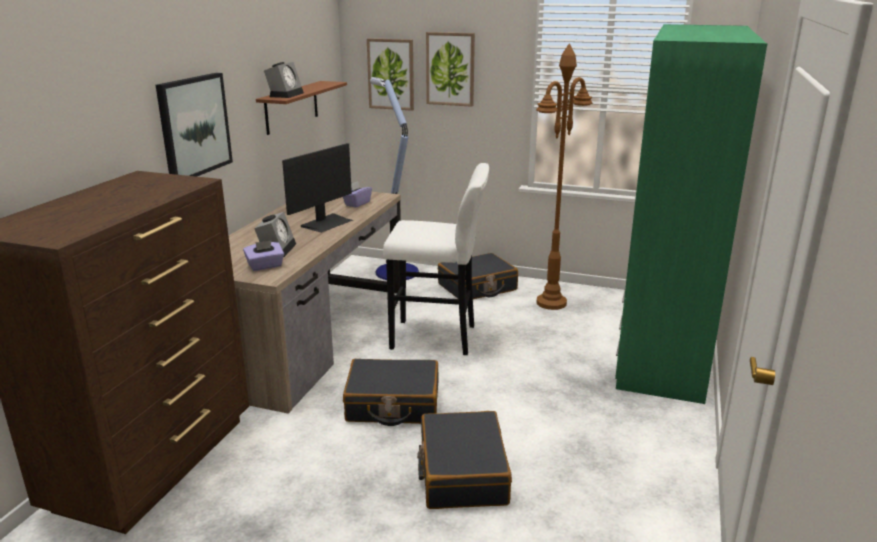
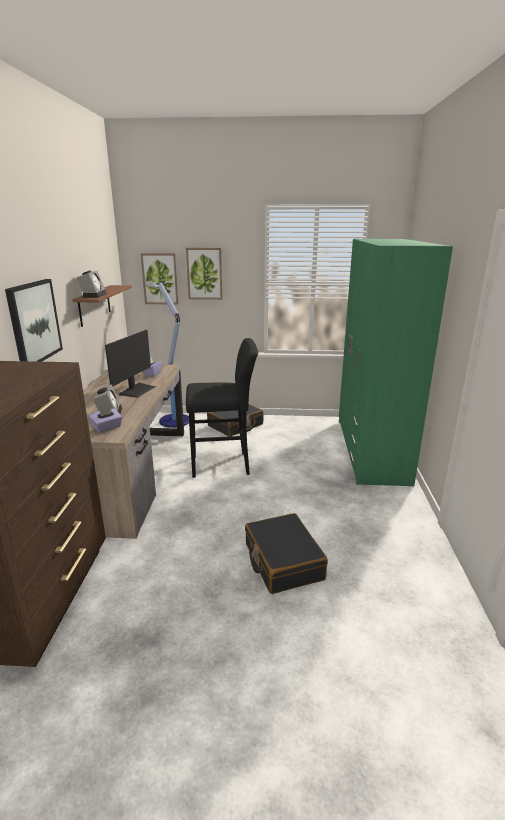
camera: 15 degrees left, 0 degrees up
black suitcase [343,359,438,426] -> none
white stool [383,163,489,355] -> black stool [186,338,258,478]
brown floor lamp [536,44,593,310] -> none

